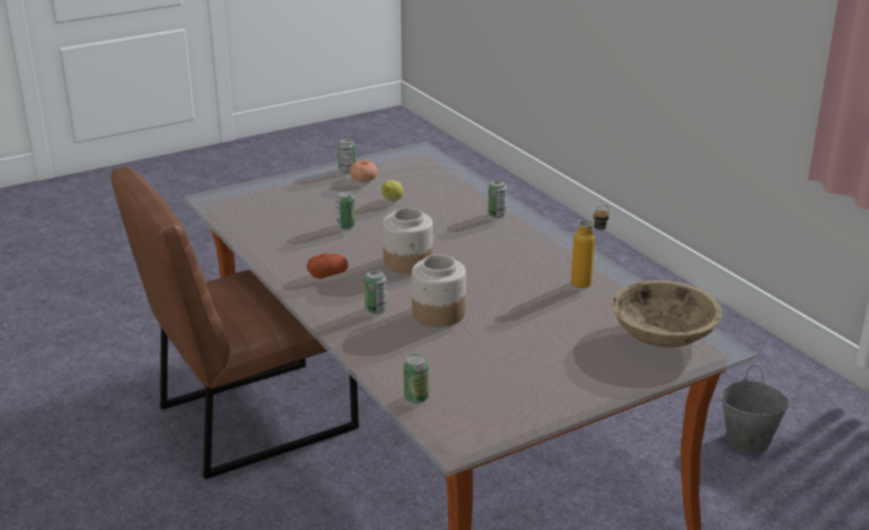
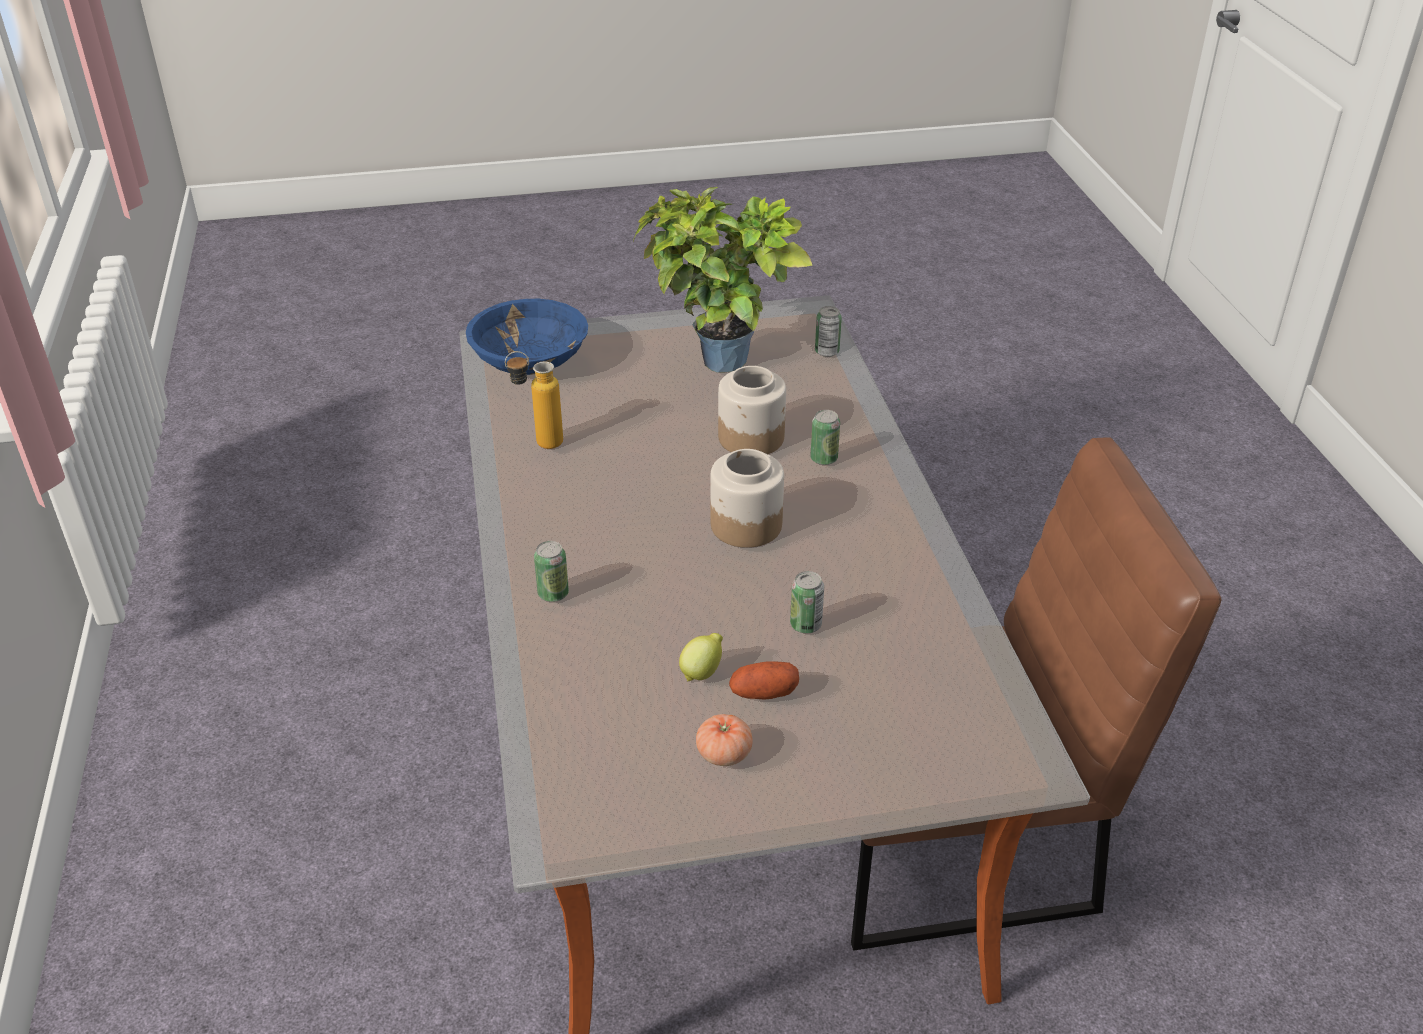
camera: 160 degrees left, 10 degrees up
potato [307,253,348,279] -> potato moved to [729,661,799,700]
can [338,138,356,173] -> none
beige bowl [611,280,722,348] -> blue bowl [466,299,588,375]
grey bucket [721,365,790,453] -> none
none -> potted plant [633,187,812,373]

